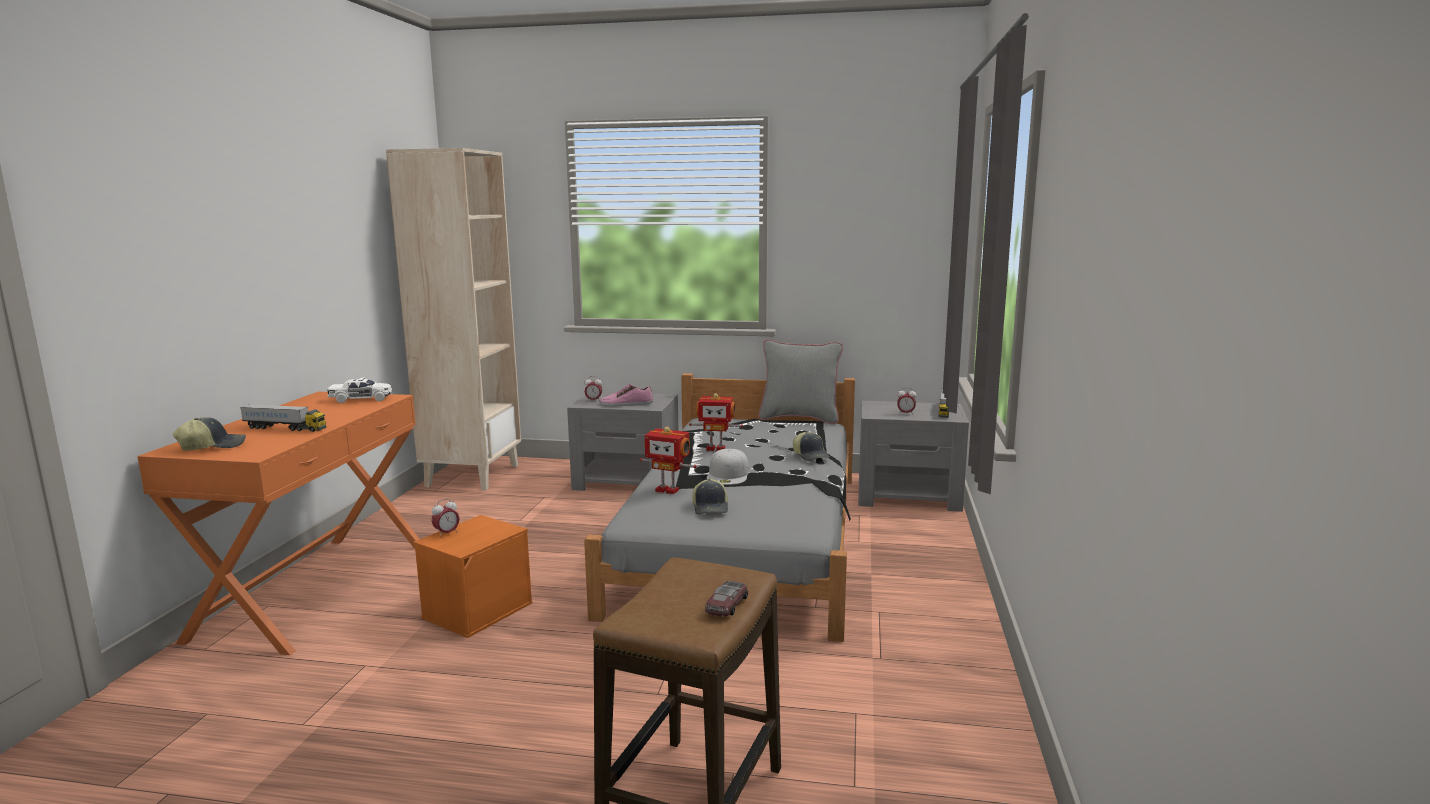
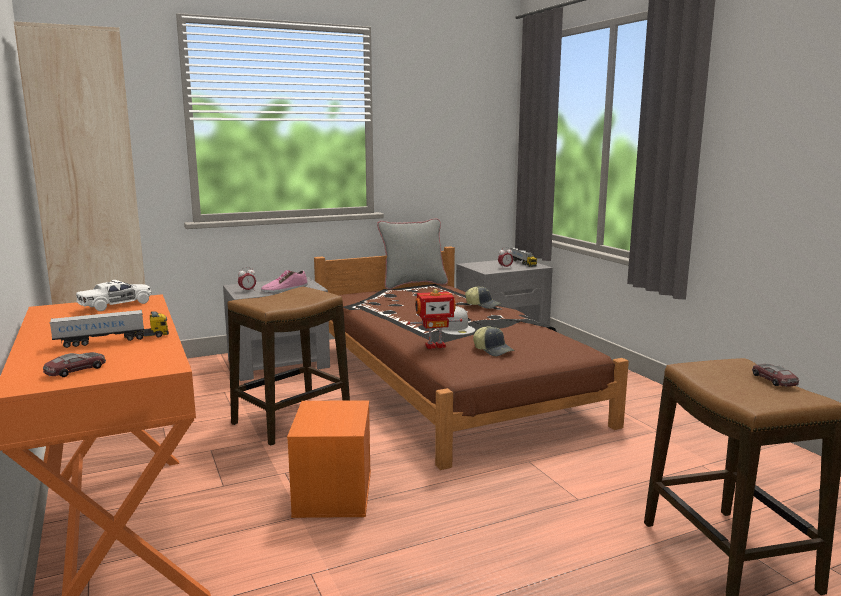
camera: 35 degrees left, 0 degrees up
cap [173,417,246,451] -> toy car [43,352,106,377]
alarm clock [432,499,460,537] -> none
grey bed [584,373,855,642] -> brown bed [314,246,629,470]
toy robot [689,393,743,451] -> none
none -> stool [227,287,350,446]

